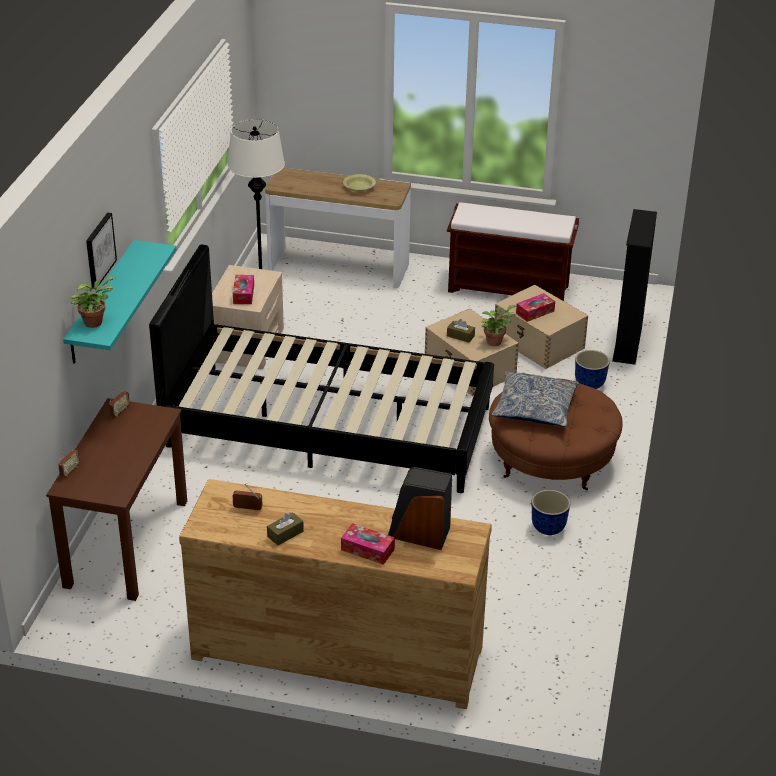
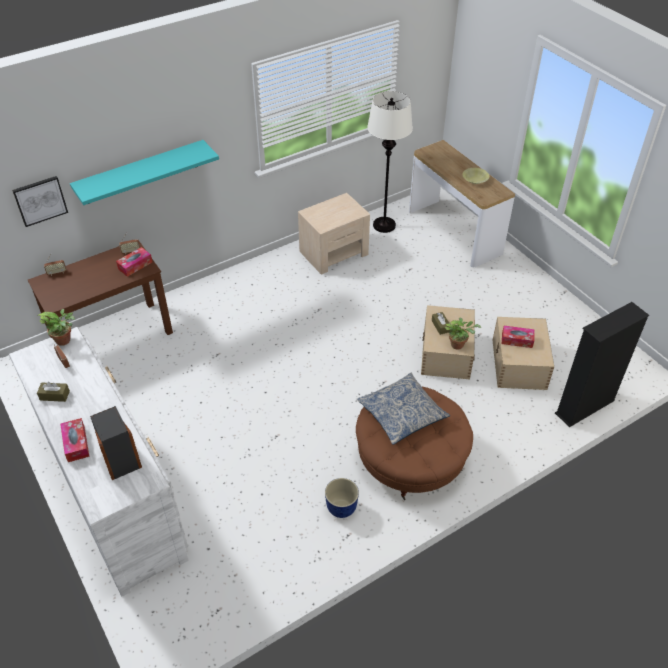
camera: 45 degrees right, 10 degrees up
potted plant [70,277,116,328] -> potted plant moved to [38,309,75,346]
picture [86,213,117,289] -> picture moved to [12,176,68,227]
black bed [149,245,494,493] -> none
brown dresser [179,479,492,709] -> white dresser [9,327,189,597]
tissue box [233,275,254,304] -> tissue box moved to [116,247,152,277]
brown bench [447,202,579,301] -> none
planter [575,350,610,389] -> none

